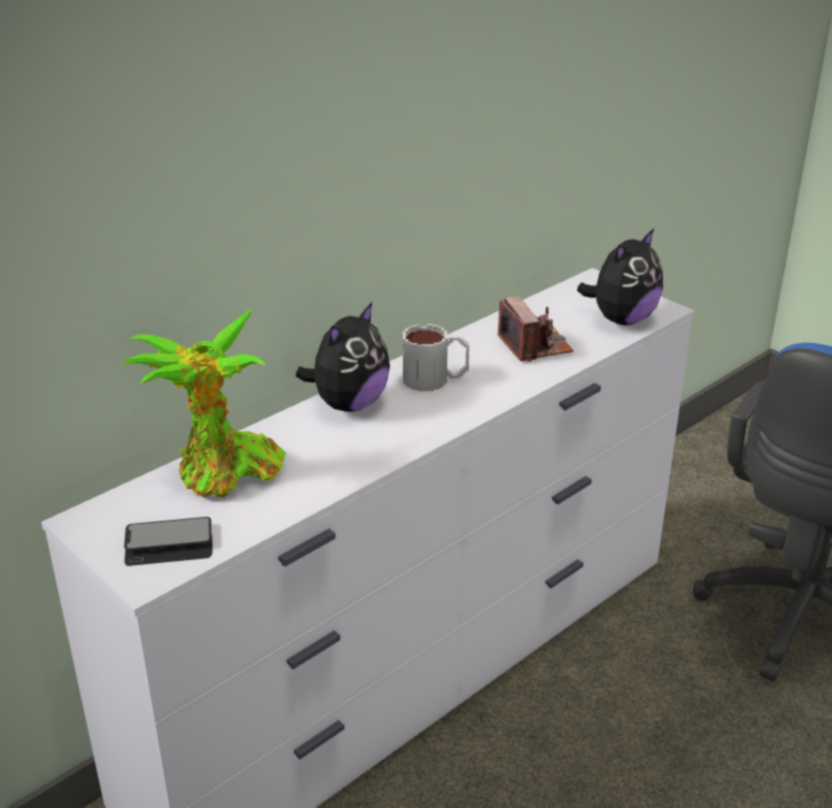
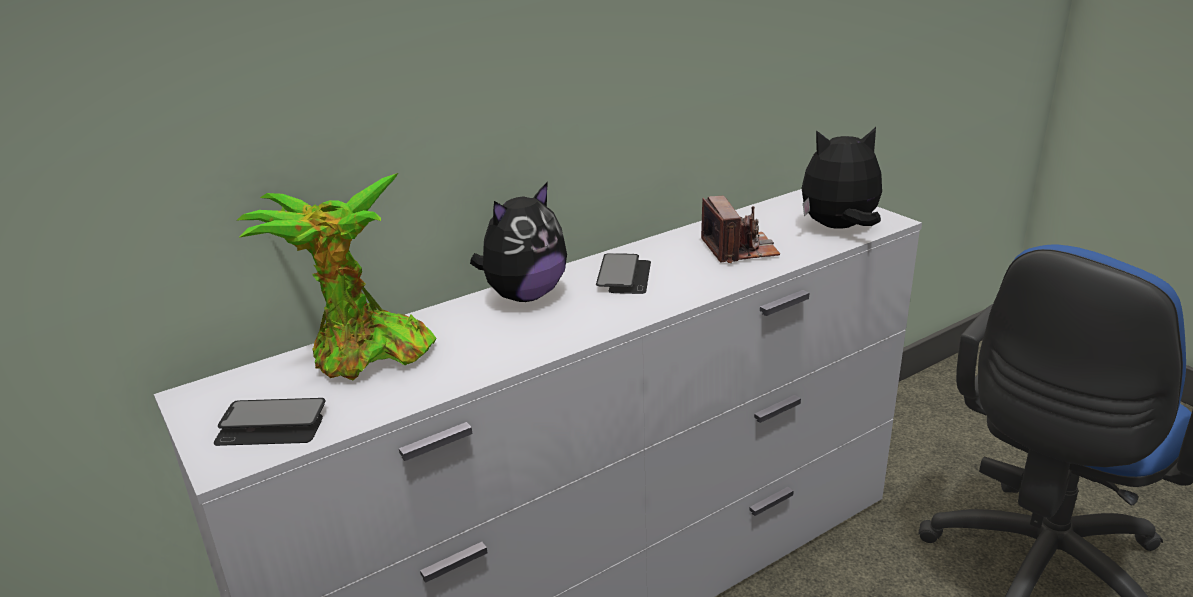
camera: 10 degrees right, 5 degrees down
mug [403,324,469,391] -> phone [596,253,651,294]
plush toy [577,228,663,325] -> plush toy turned 150 degrees counterclockwise [802,127,882,229]

